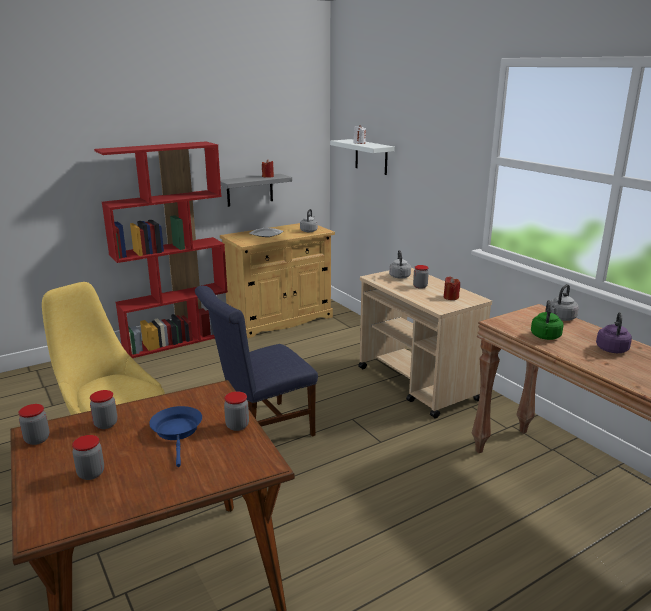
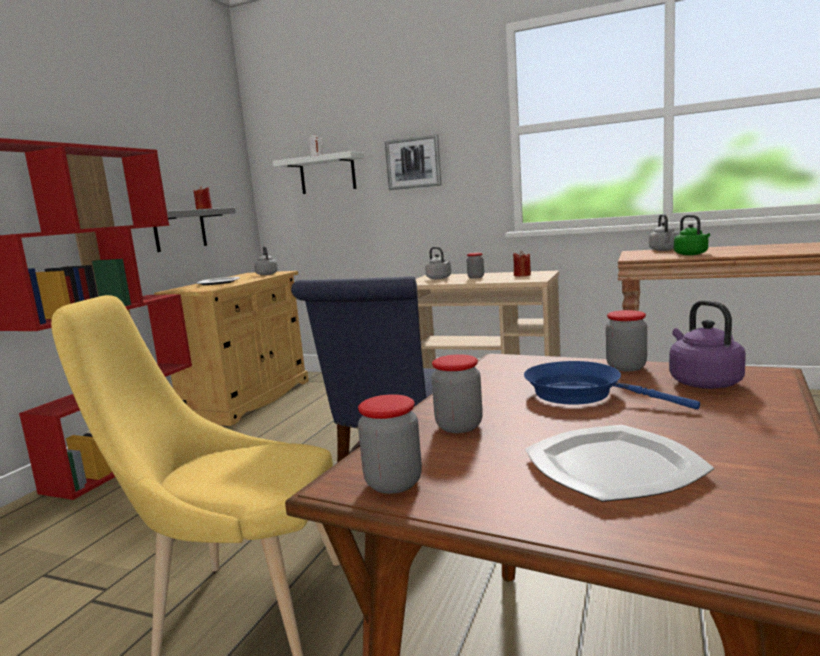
camera: 35 degrees left, 10 degrees down
jar [72,435,104,480] -> plate [525,425,714,502]
purple kettle [596,312,632,353] -> purple kettle moved to [669,300,746,389]
none -> picture [385,134,442,190]

